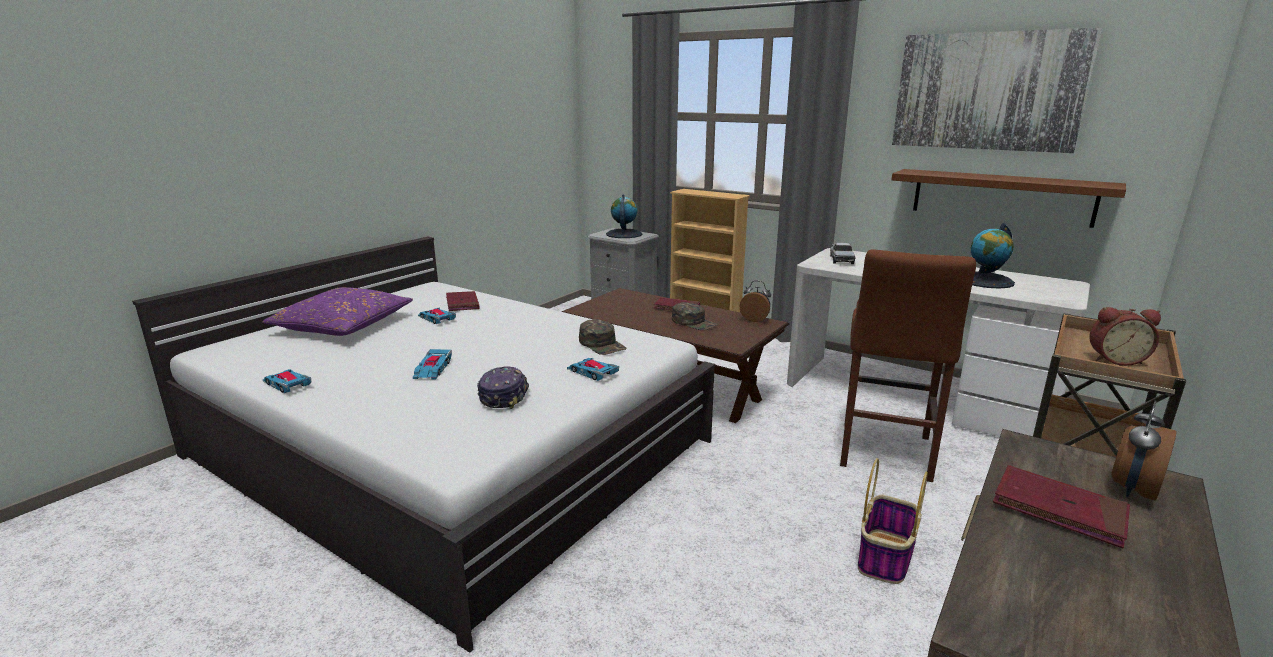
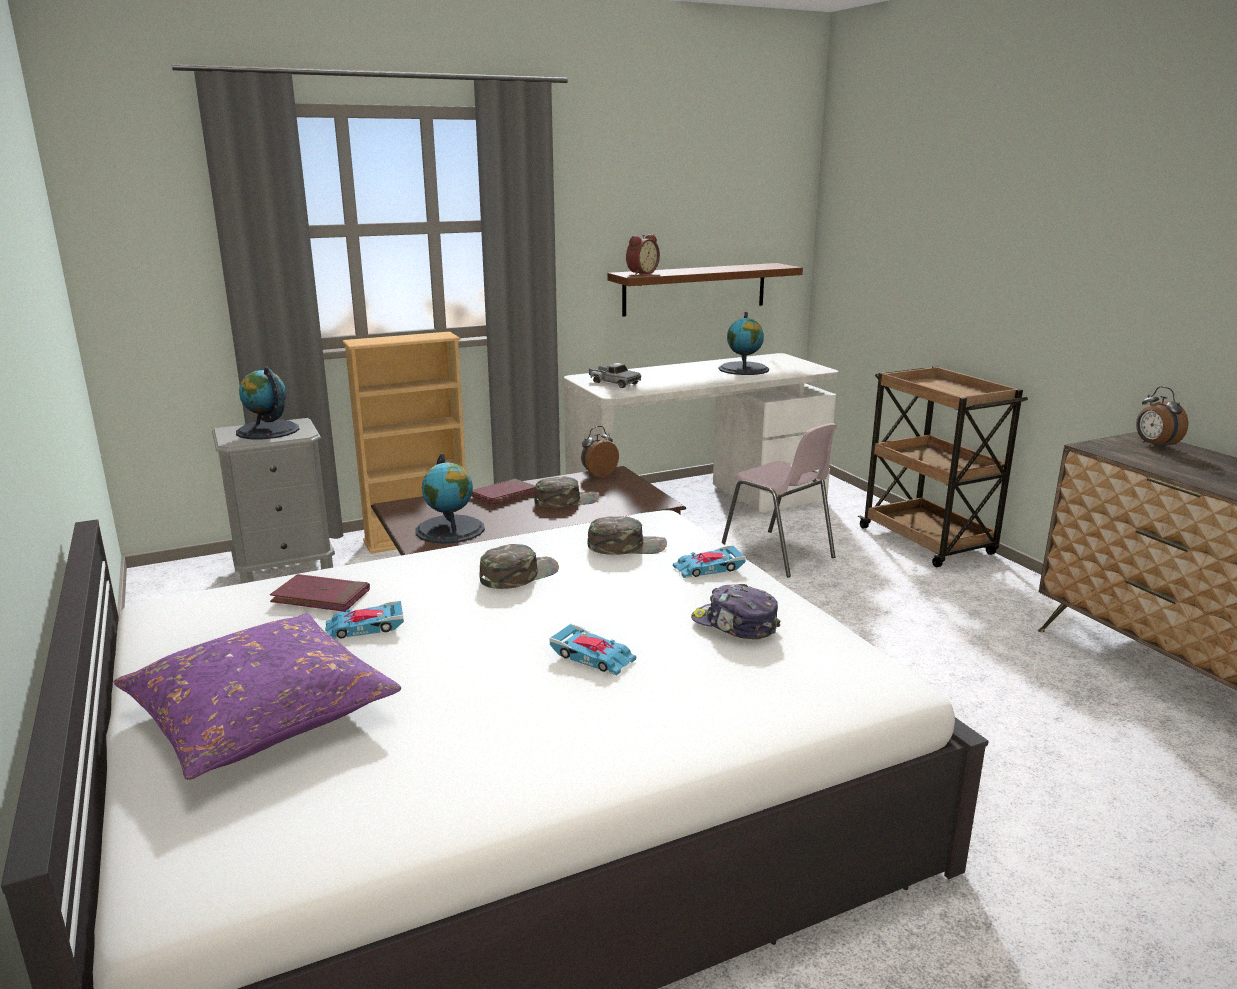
camera: 60 degrees left, 0 degrees up
toy car [263,369,312,393] -> none
brown stool [840,249,976,482] -> pink chair [721,423,837,578]
basket [858,458,928,584] -> none
picture [892,28,1102,153] -> none
red book [993,465,1130,548] -> none
alarm clock [1089,307,1161,366] -> alarm clock moved to [626,234,660,275]
none -> globe [415,454,485,544]
none -> green cap [479,544,559,589]

